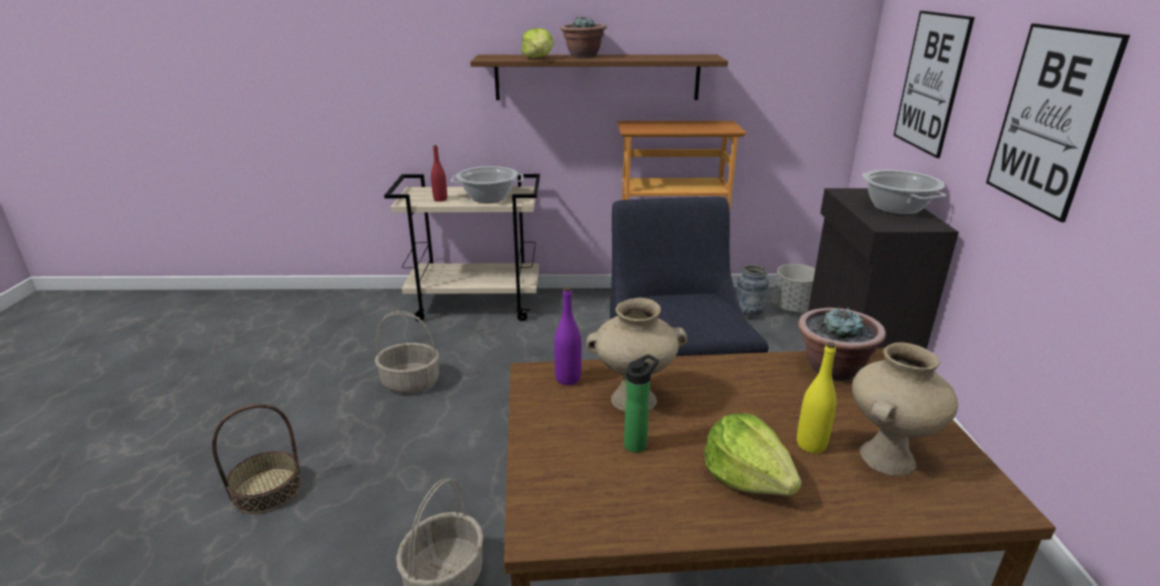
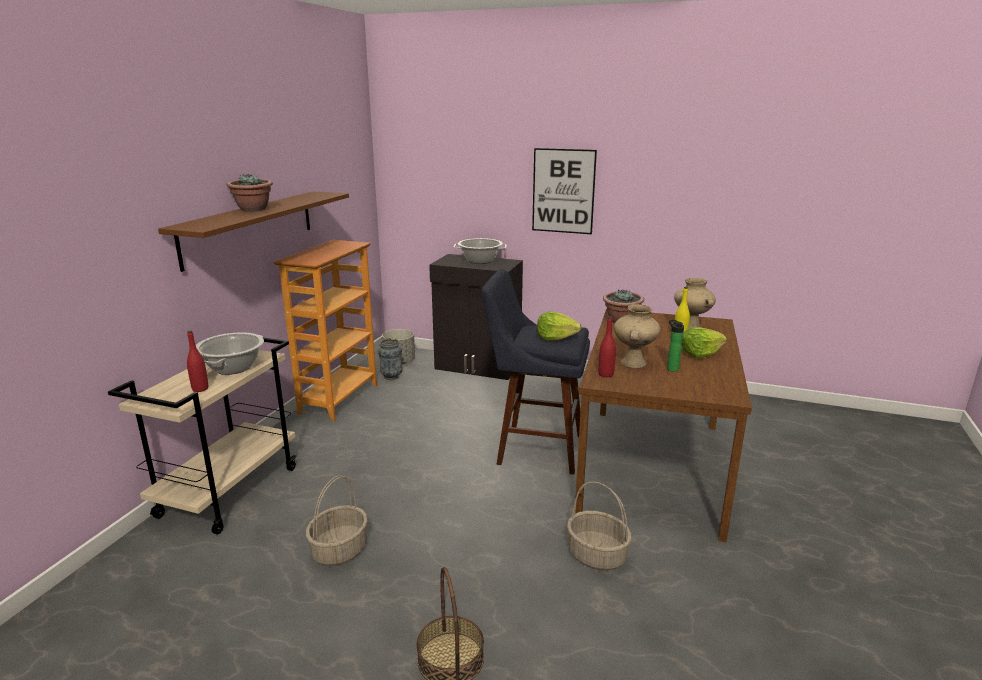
camera: 70 degrees left, 5 degrees down
lettuce [521,28,554,58] -> lettuce moved to [537,312,582,340]
purple bottle [554,287,581,385] -> red bottle [598,316,616,377]
picture [893,11,975,158] -> none

